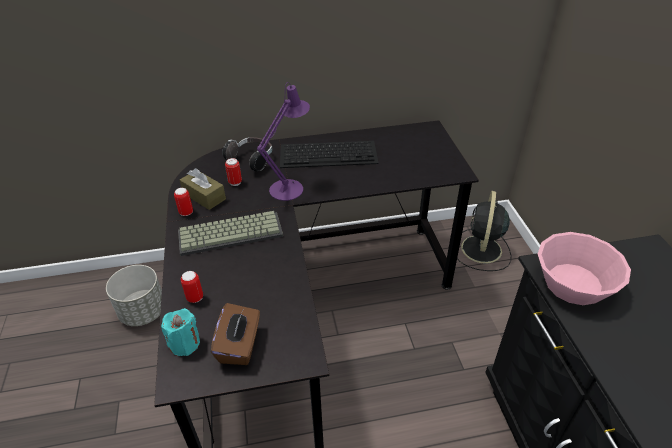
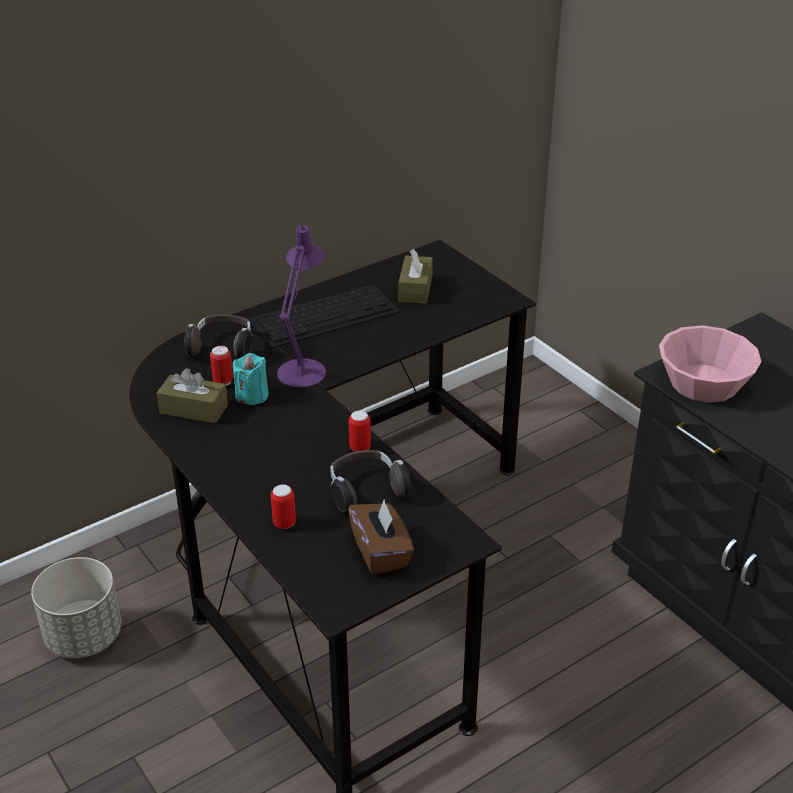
camera: 25 degrees left, 5 degrees down
turquoise candle [161,308,200,356] -> turquoise candle moved to [233,353,268,405]
can [174,188,193,216] -> can moved to [349,411,371,451]
keyboard [178,211,283,256] -> none
black fan [457,191,512,271] -> none
none -> headphones [330,450,411,514]
none -> brown tissue box [398,249,433,304]

